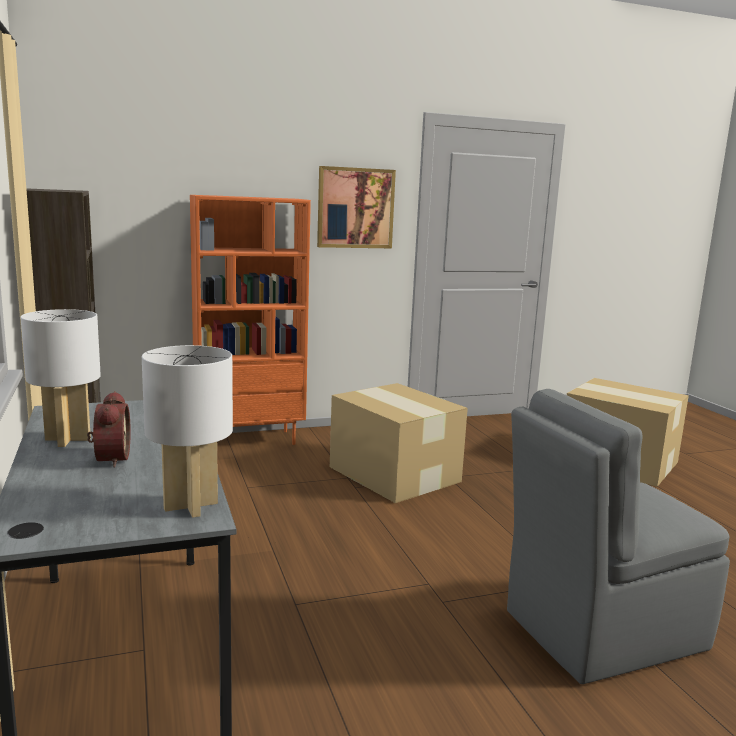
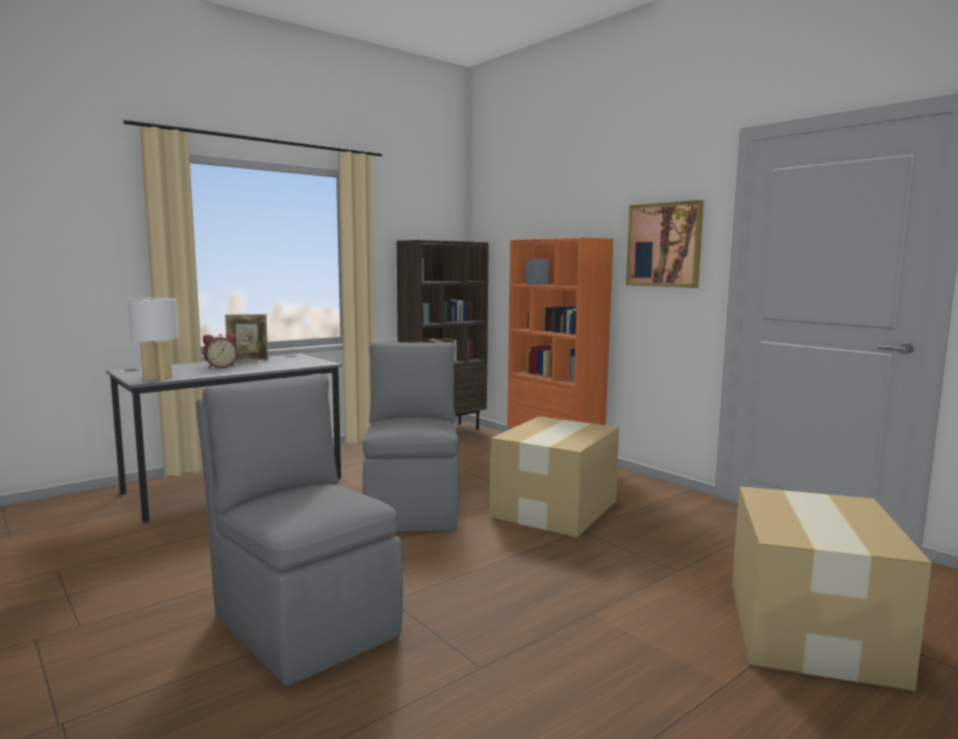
camera: 70 degrees right, 5 degrees down
white table lamp [20,309,101,447] -> picture frame [225,314,269,362]
none -> grey chair [363,342,459,532]

